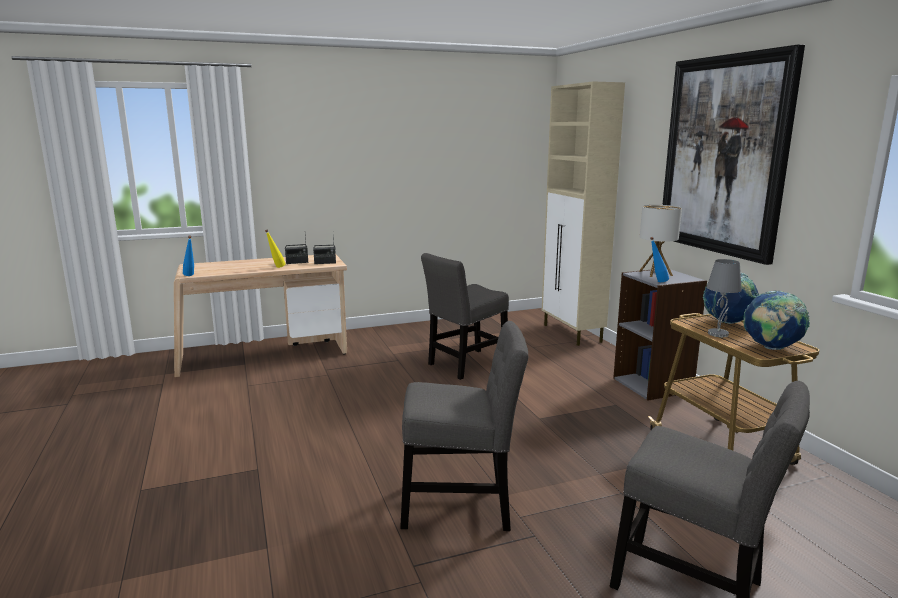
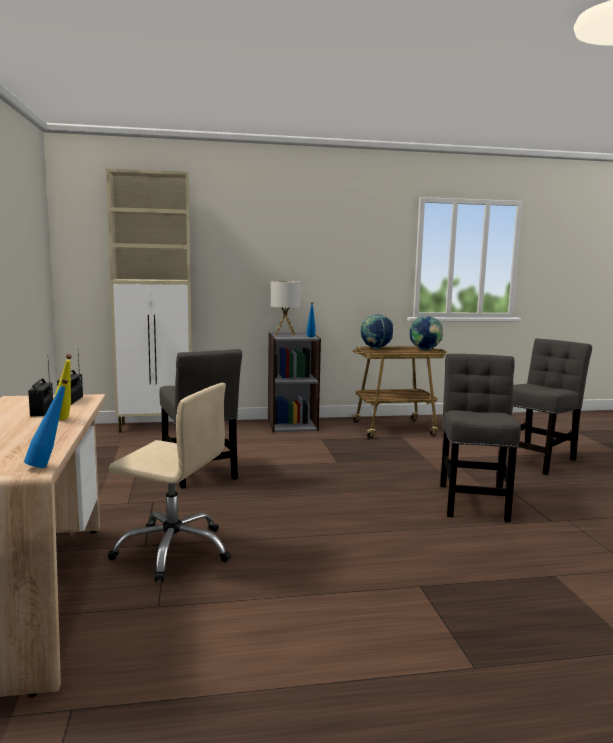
camera: 80 degrees left, 5 degrees down
picture [662,44,805,265] -> none
grey table lamp [707,259,742,337] -> none
none -> beige office chair [108,383,231,582]

